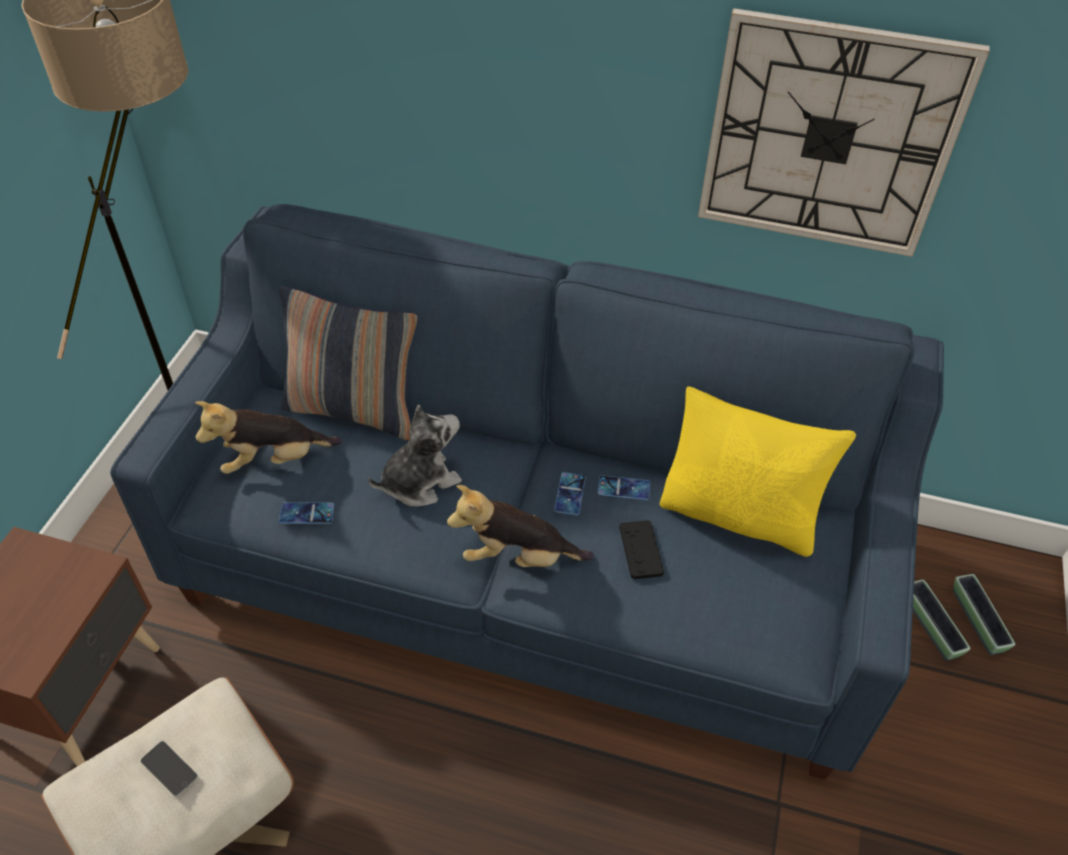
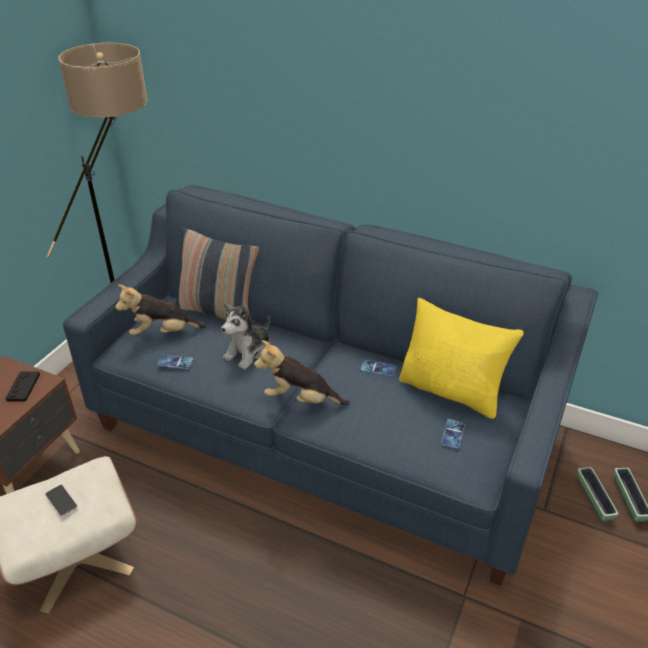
camera: 10 degrees right, 10 degrees down
plush toy [368,405,462,507] -> plush toy turned 150 degrees clockwise [221,303,270,370]
phone [554,472,586,515] -> phone moved to [441,419,465,449]
black game controller [619,520,664,579] -> black game controller moved to [6,371,40,401]
wall clock [698,8,990,257] -> none

